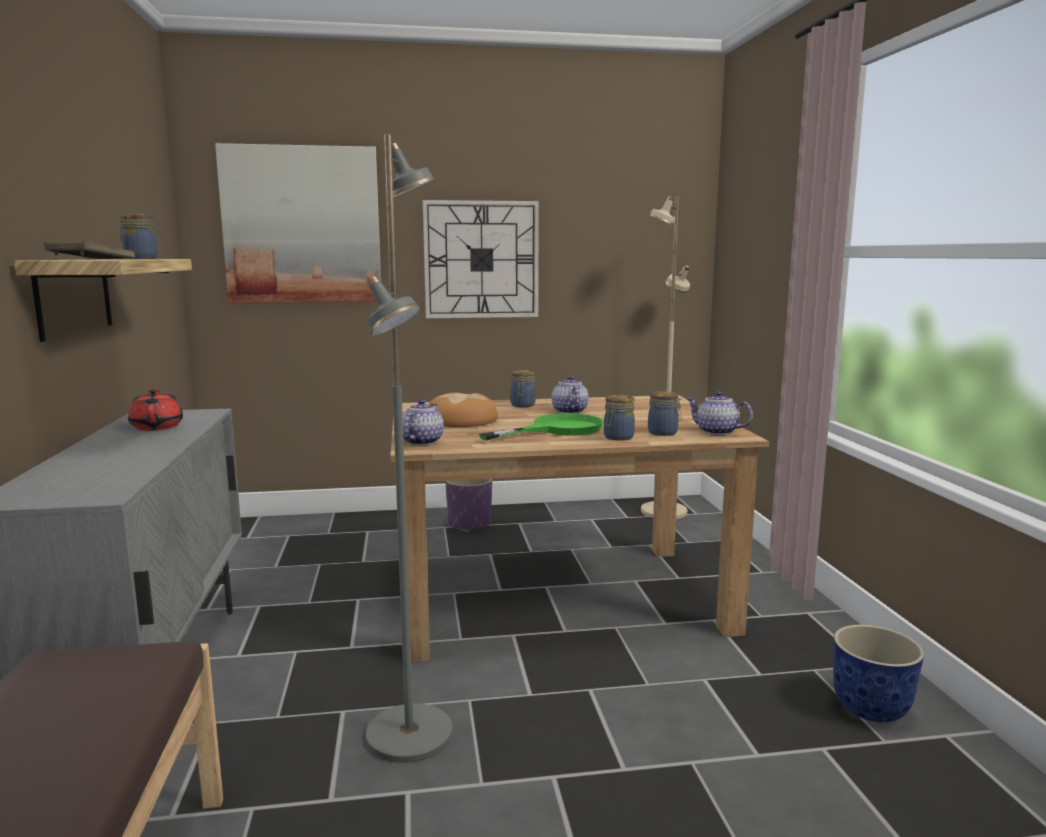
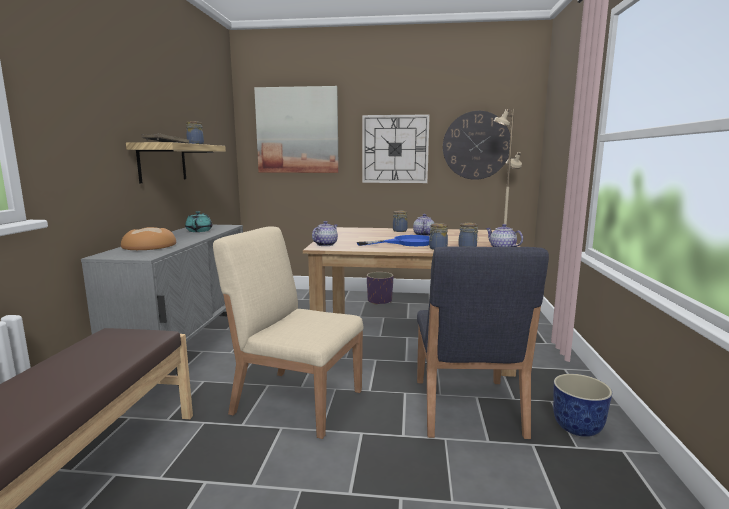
camera: 15 degrees right, 0 degrees up
red teapot [128,389,183,431] -> turquoise teapot [185,211,212,232]
grey floor lamp [366,134,453,763] -> beige chair [213,226,363,439]
bread [428,393,498,427] -> bread moved to [121,227,176,250]
green frying pan [479,413,604,441] -> blue frying pan [357,235,430,246]
none -> blue chair [417,246,549,439]
none -> wall clock [443,111,510,180]

